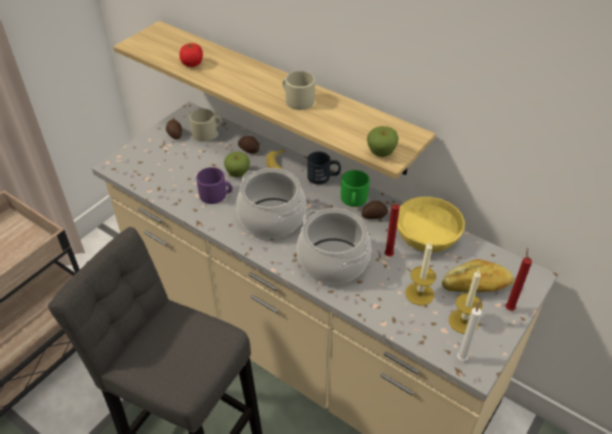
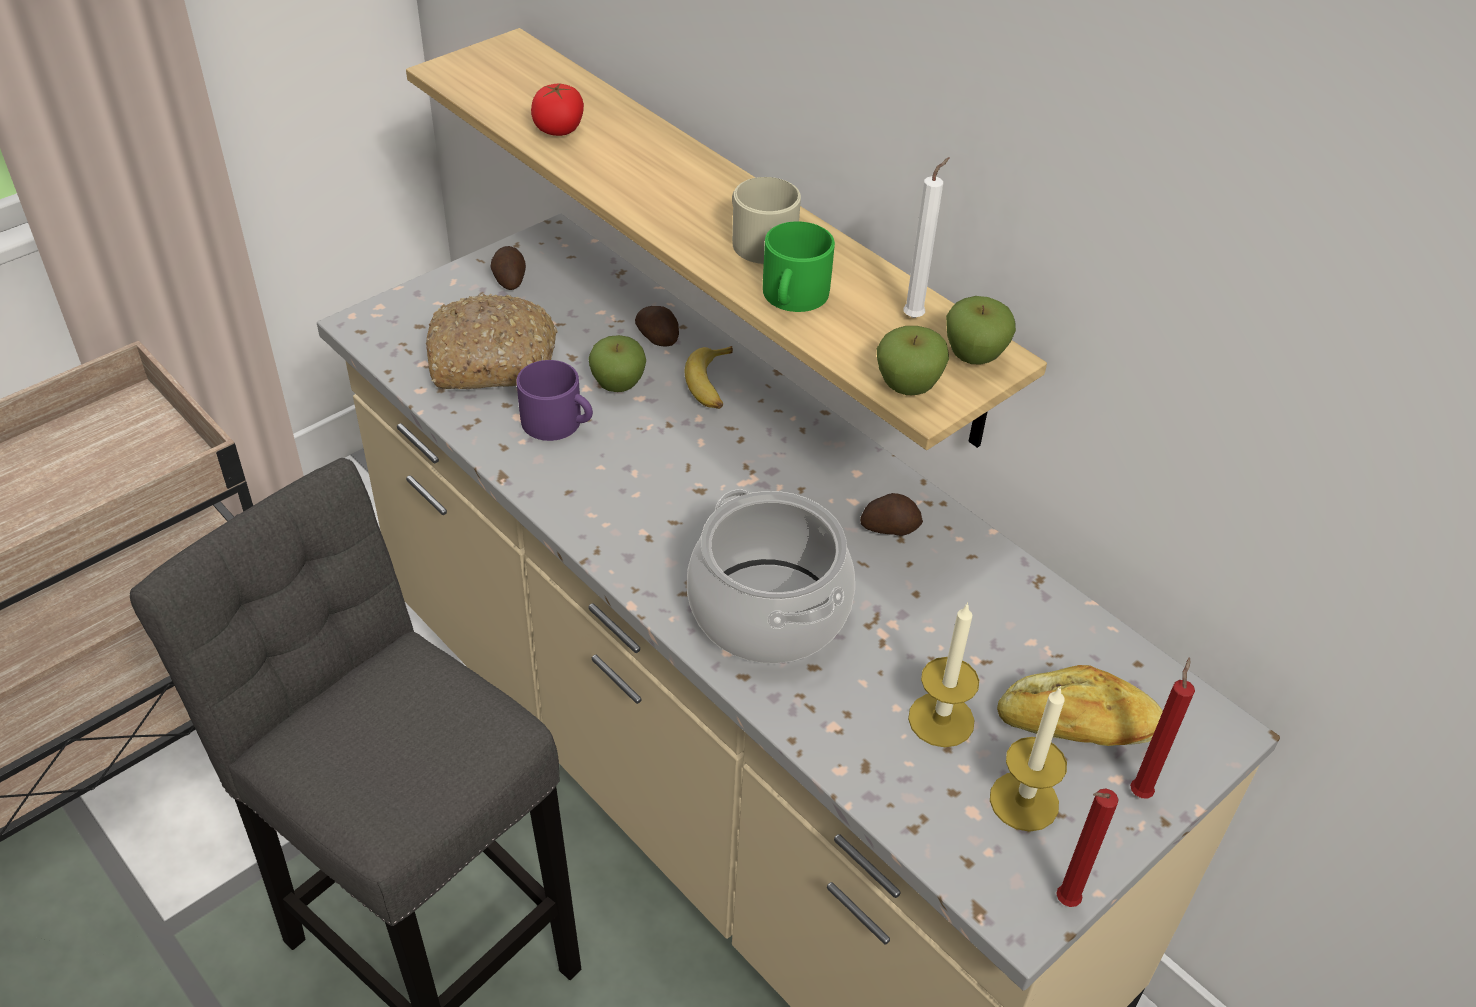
camera: 10 degrees right, 0 degrees up
beige mug [189,109,221,142] -> none
cooking pot [236,168,306,239] -> none
black mug [307,152,341,185] -> none
green mug [341,170,370,207] -> green mug moved to [763,221,835,312]
red candle [385,204,400,256] -> red candle moved to [1056,789,1119,907]
yellow bowl [397,197,465,253] -> none
white candle [457,299,483,361] -> white candle moved to [904,157,950,318]
none -> bread [426,293,558,389]
none -> apple [946,296,1016,364]

